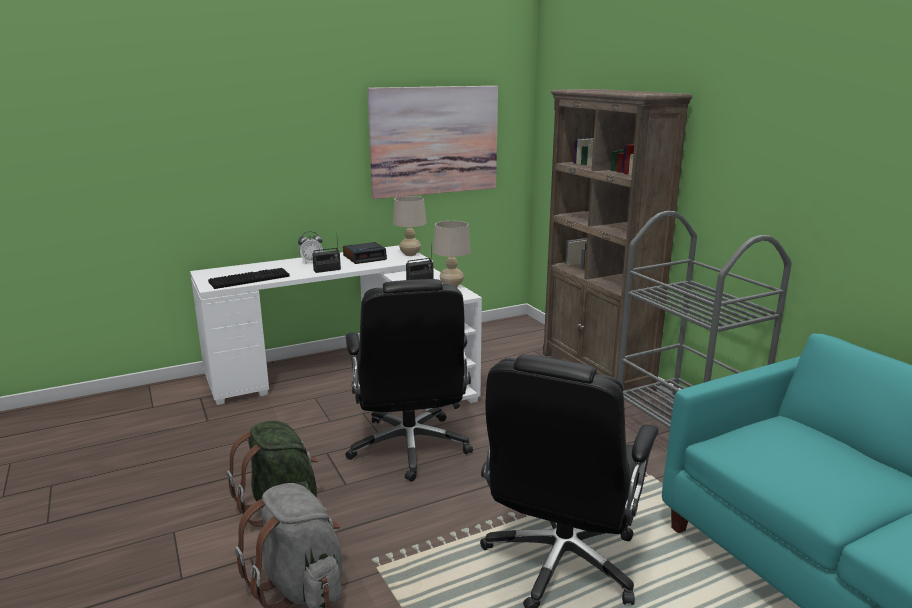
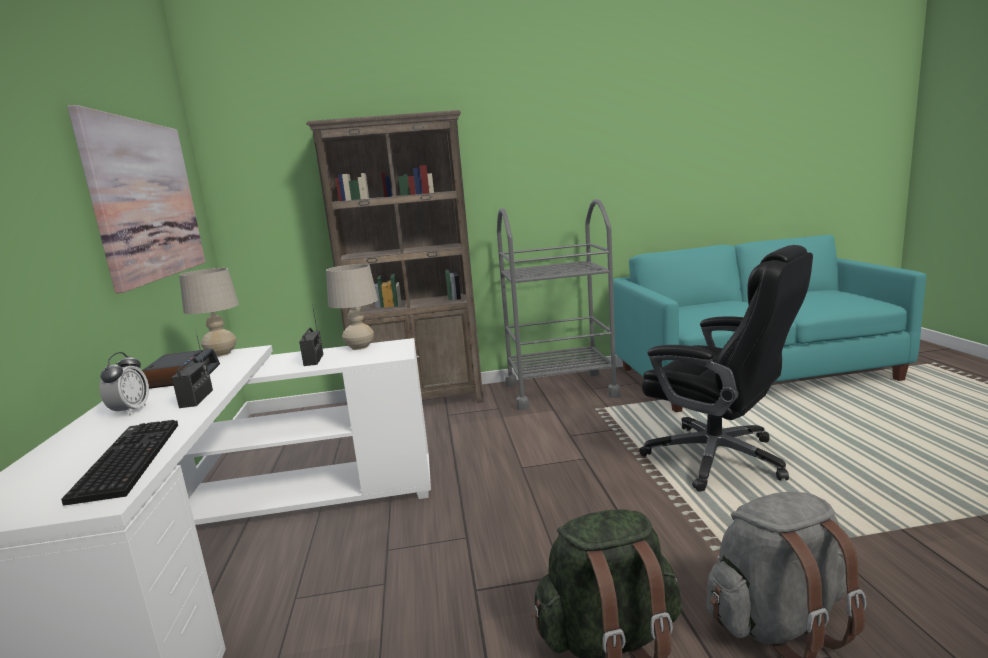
camera: 70 degrees left, 5 degrees down
black office chair [345,279,473,482] -> none

